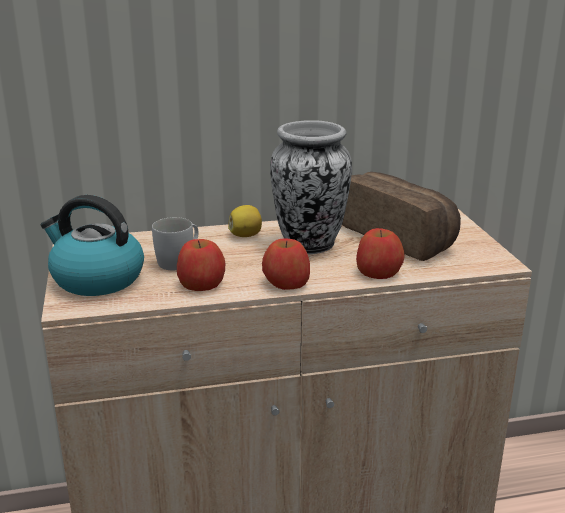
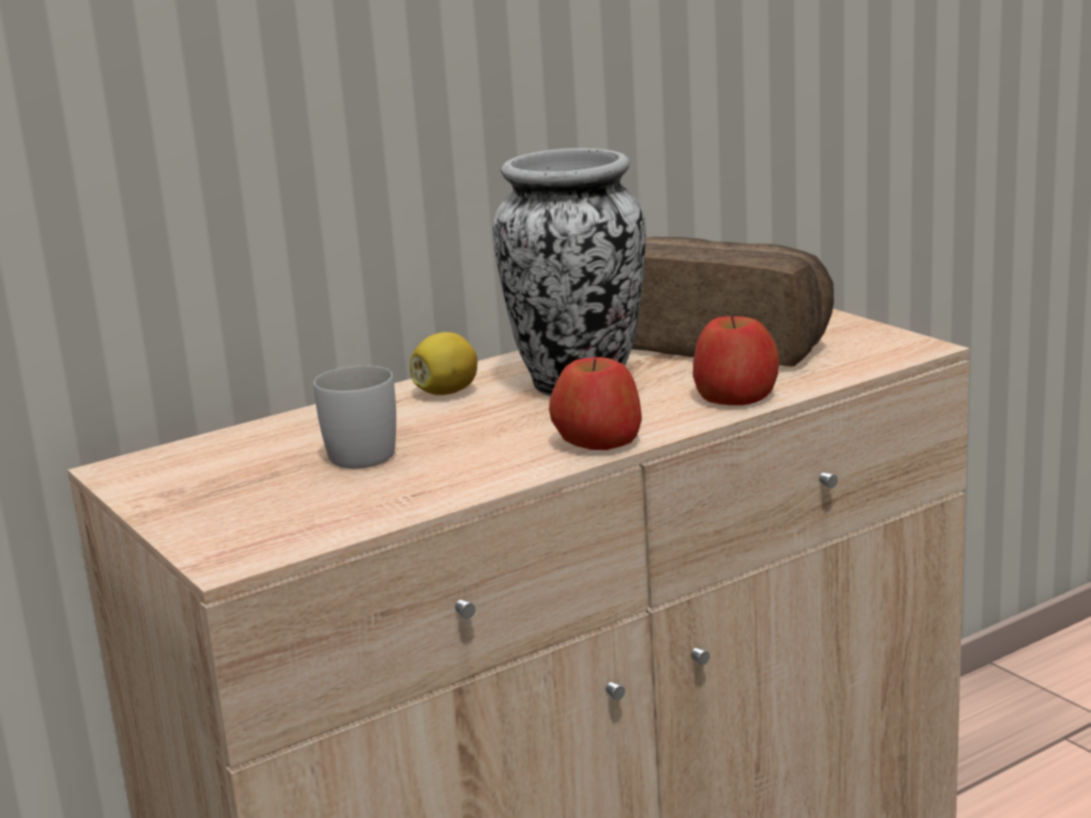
camera: 20 degrees left, 5 degrees down
kettle [41,195,144,296] -> none
apple [177,239,225,291] -> none

